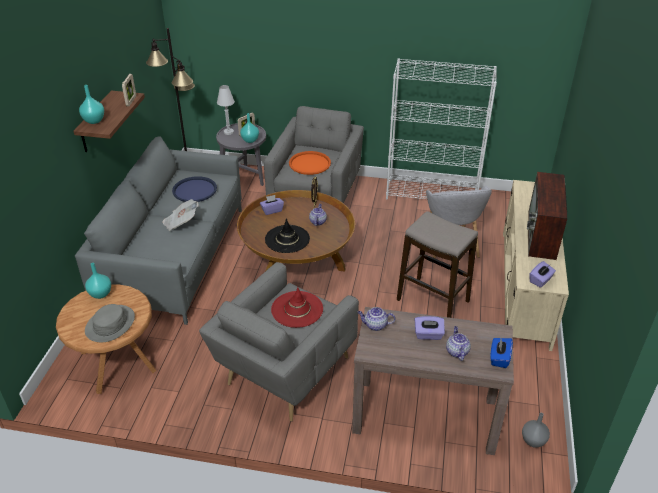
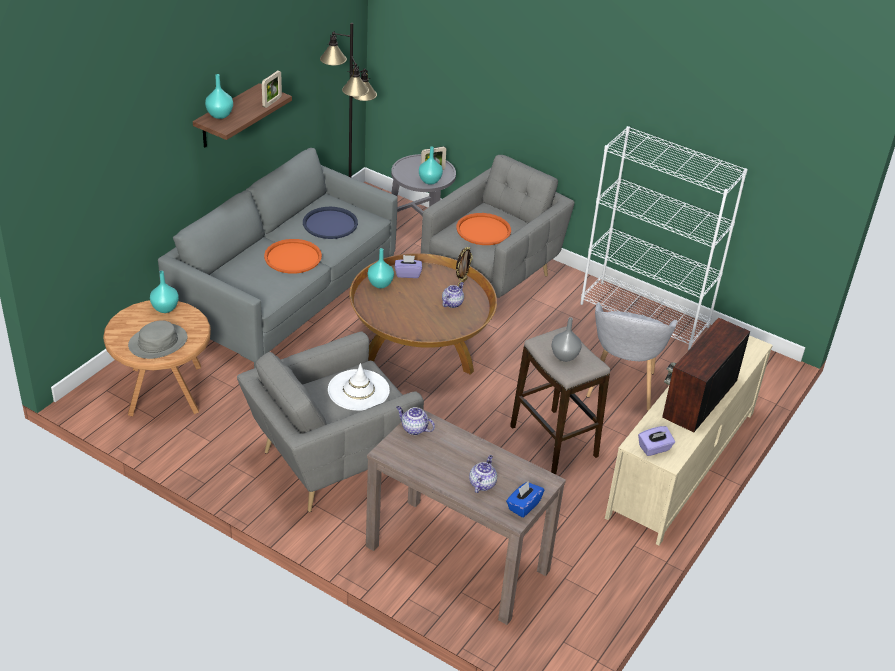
camera: 20 degrees right, 0 degrees up
newspaper [162,199,199,231] -> orange tray [264,239,322,274]
white table lamp [217,85,235,135] -> none
black hat [265,218,310,253] -> none
red hat [271,287,323,328] -> white hat [328,363,390,411]
purple tissue box [415,316,445,340] -> none
grey vase [522,413,550,448] -> grey vase moved to [551,317,582,362]
none -> turquoise vase [368,248,394,288]

